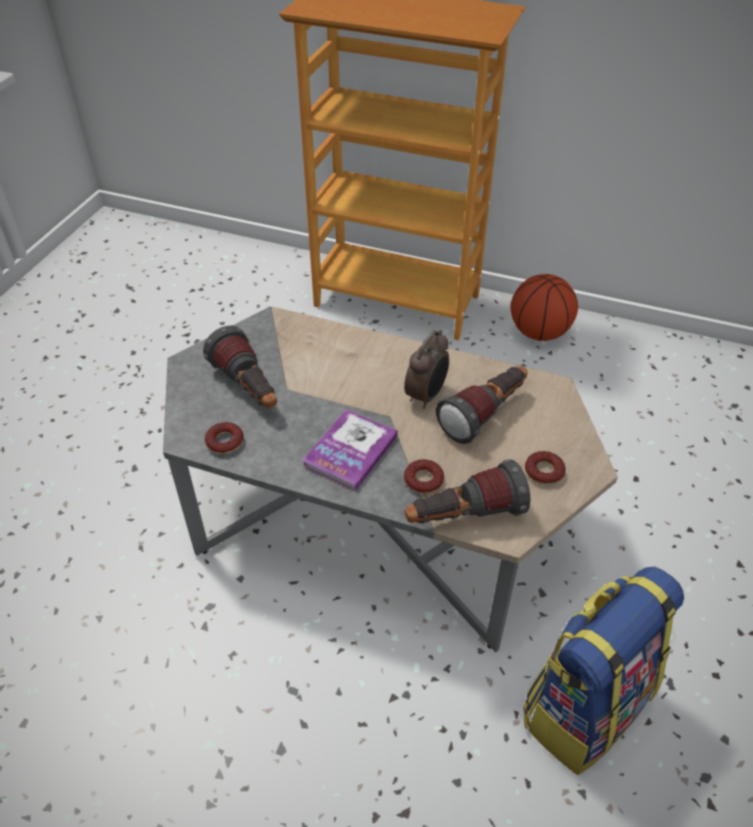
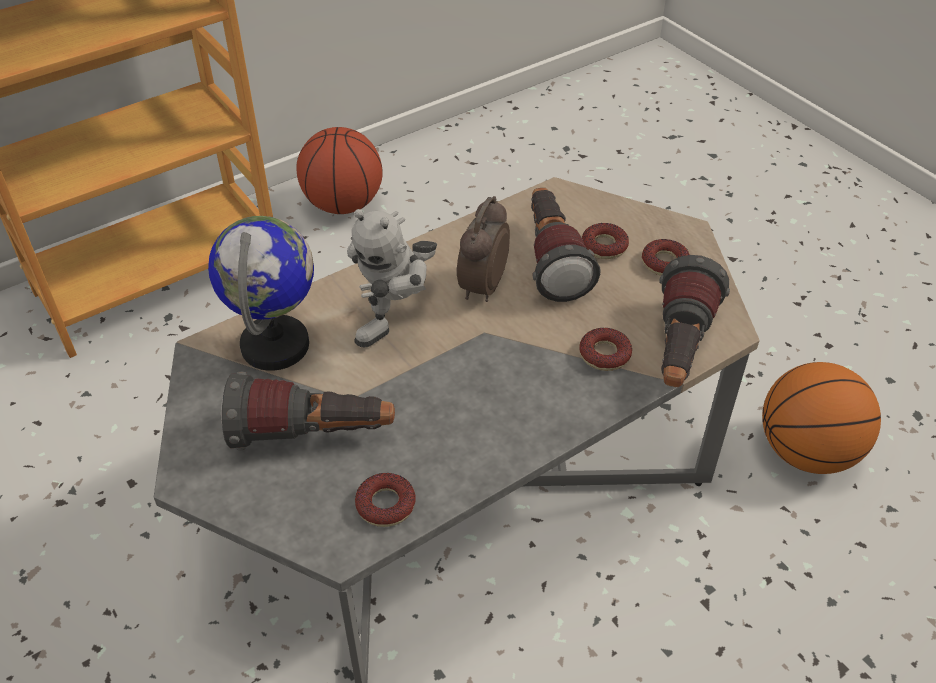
camera: 55 degrees left, 0 degrees up
book [302,409,398,491] -> none
alarm clock [404,330,449,409] -> alarm clock turned 135 degrees counterclockwise [457,196,510,302]
backpack [523,567,684,775] -> basketball [762,362,881,474]
none -> globe [208,216,314,371]
none -> toy robot [347,209,437,348]
none -> donut [582,223,629,259]

